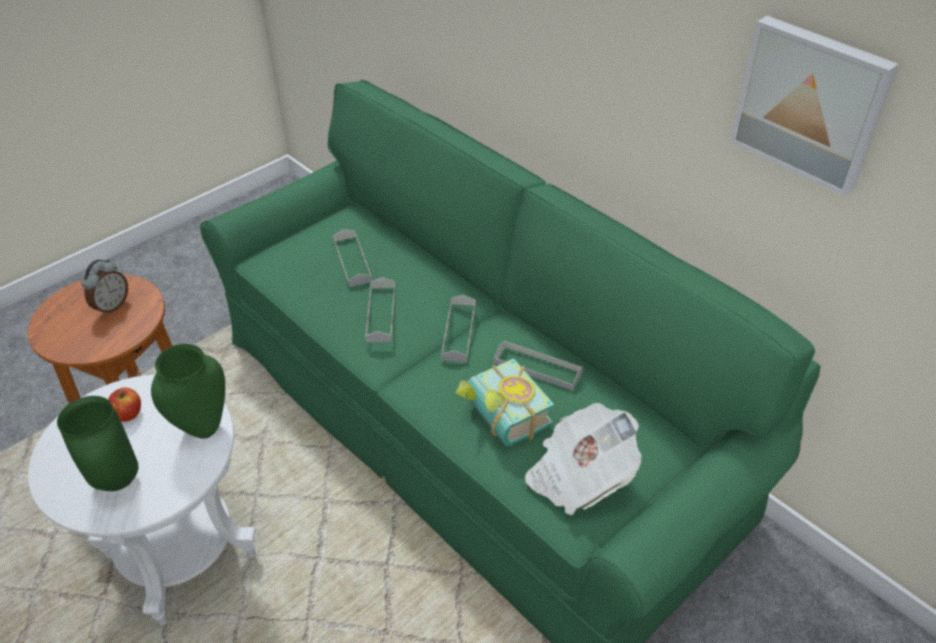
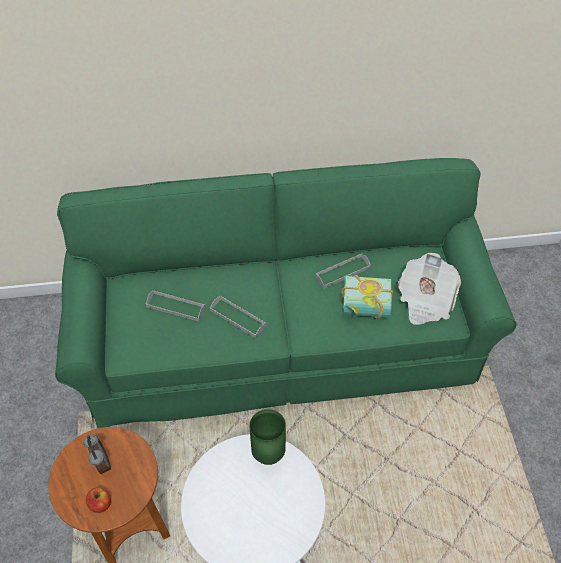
camera: 55 degrees left, 10 degrees up
green vase [57,396,138,491] -> none
apple [108,387,141,422] -> apple moved to [86,487,111,513]
grey tray [441,295,476,362] -> none
picture [730,16,899,196] -> none

